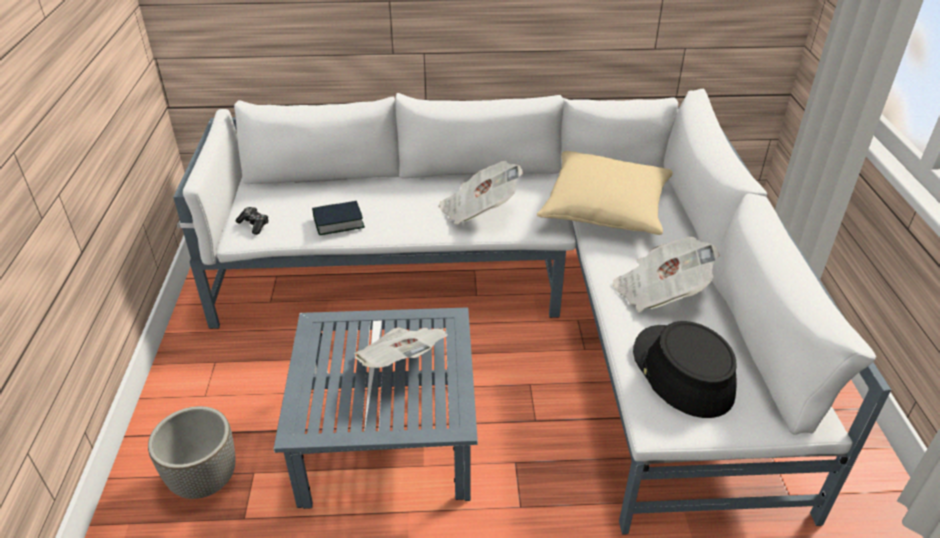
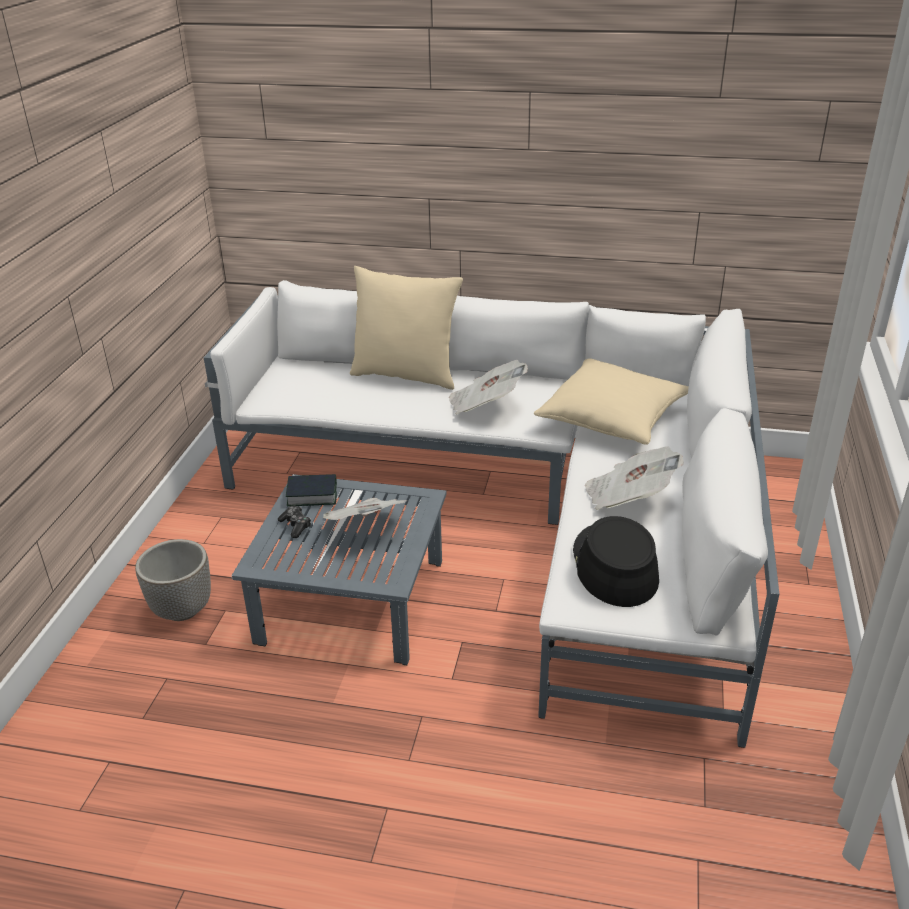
camera: 15 degrees right, 5 degrees down
game controller [236,207,268,235] -> game controller moved to [278,506,311,538]
book [312,201,365,235] -> book moved to [286,474,337,506]
none -> beige pillow [350,266,463,390]

